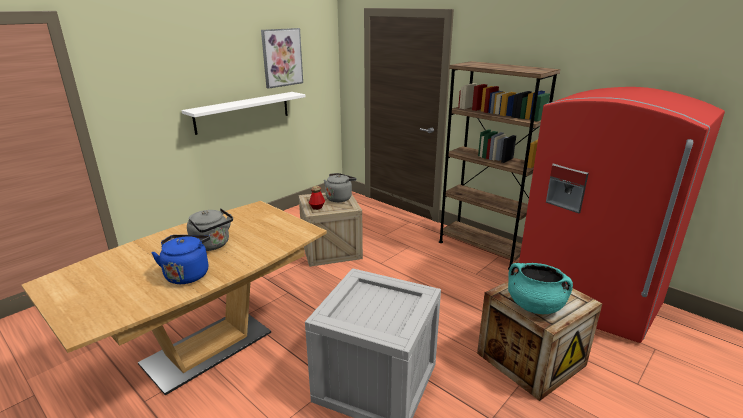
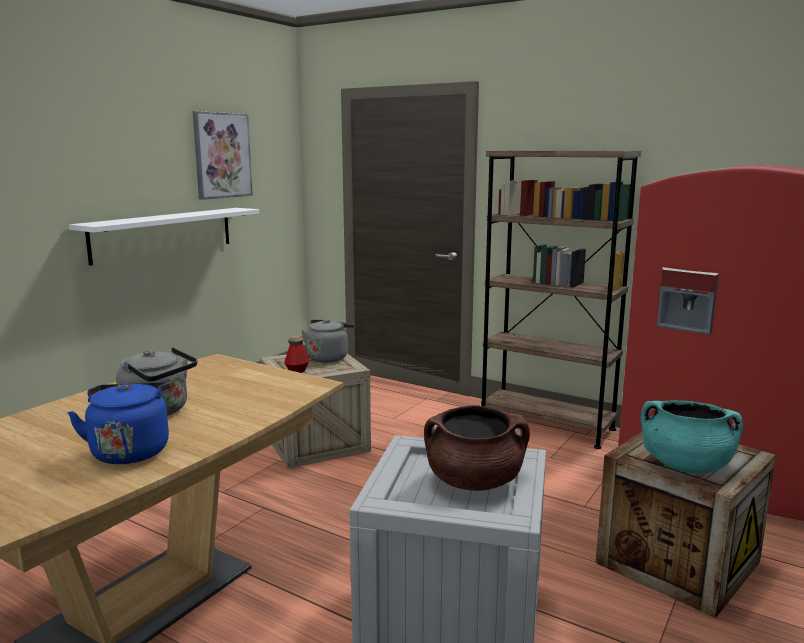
camera: 10 degrees left, 10 degrees down
none -> brown cooking pot [424,405,530,491]

